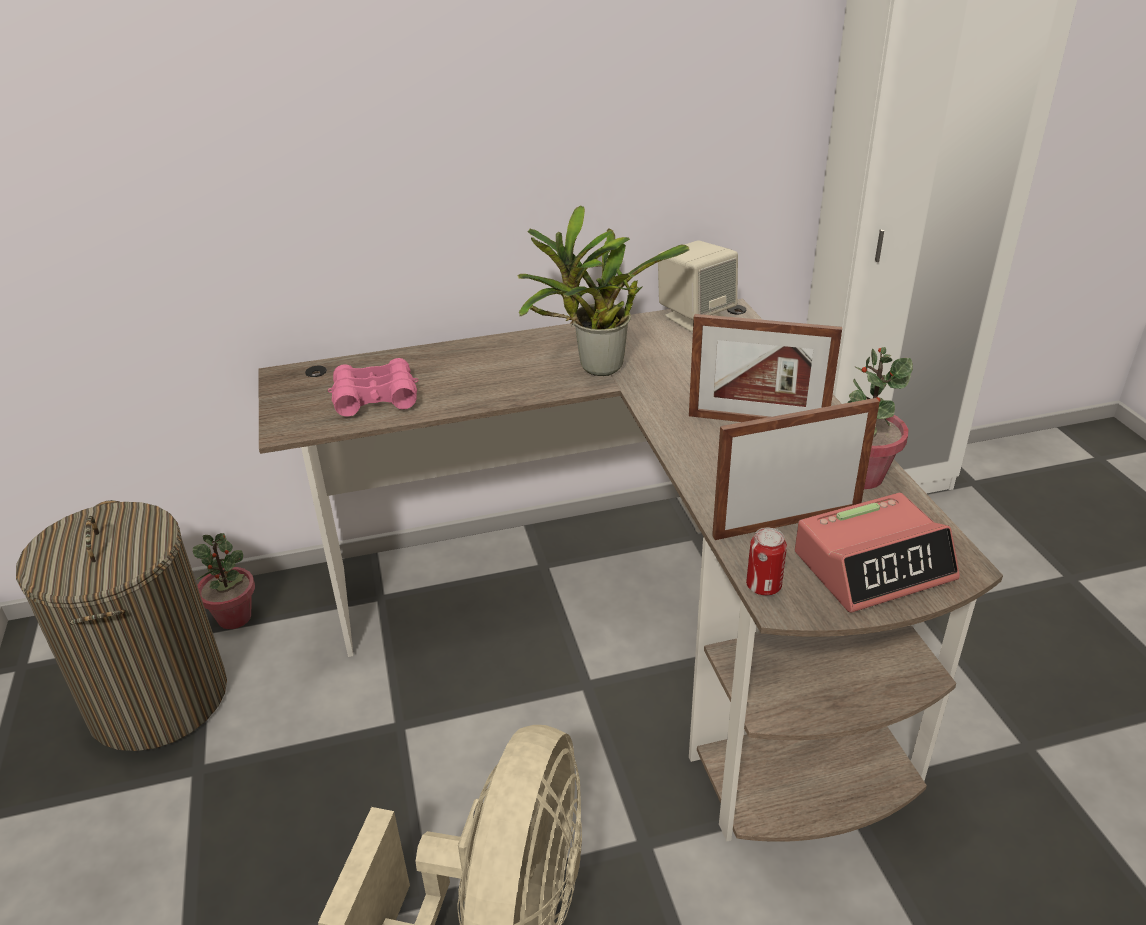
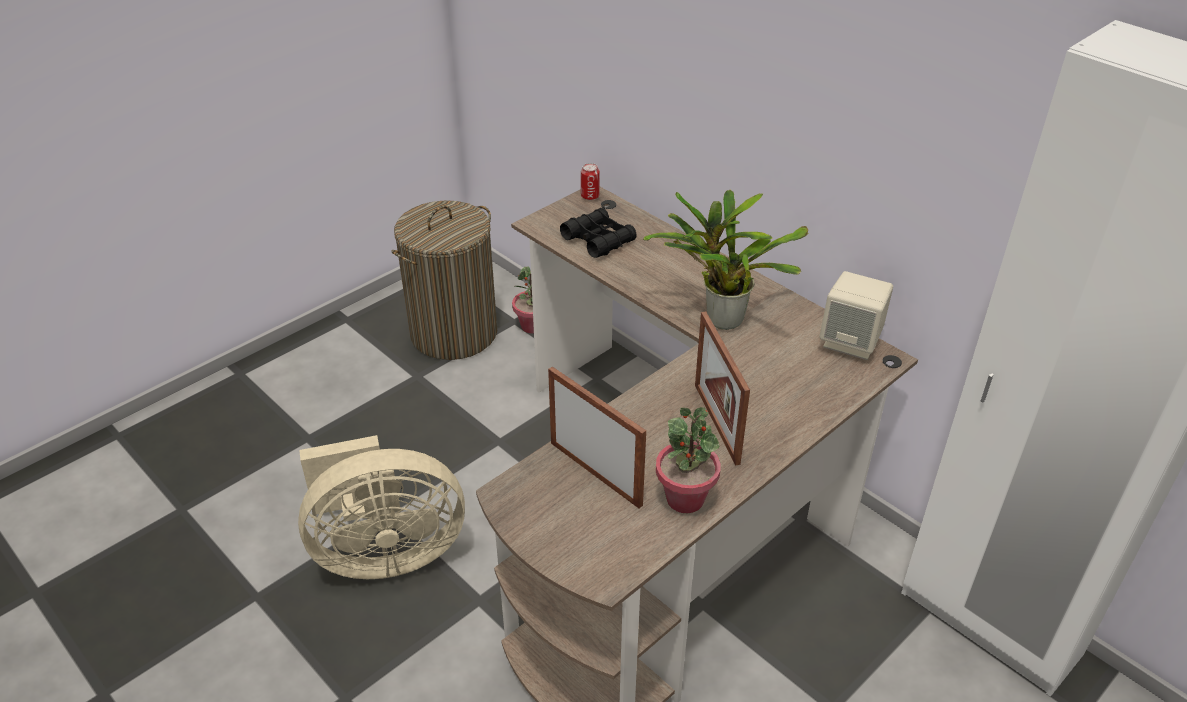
camera: 60 degrees right, 5 degrees up
pink binoculars [328,358,418,417] -> black binoculars [560,208,637,258]
can [746,528,787,595] -> can moved to [581,163,600,200]
alarm clock [795,493,960,613] -> none

